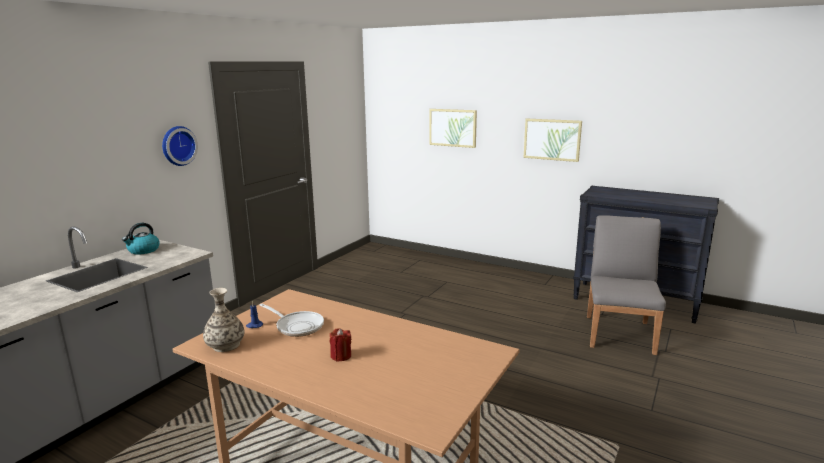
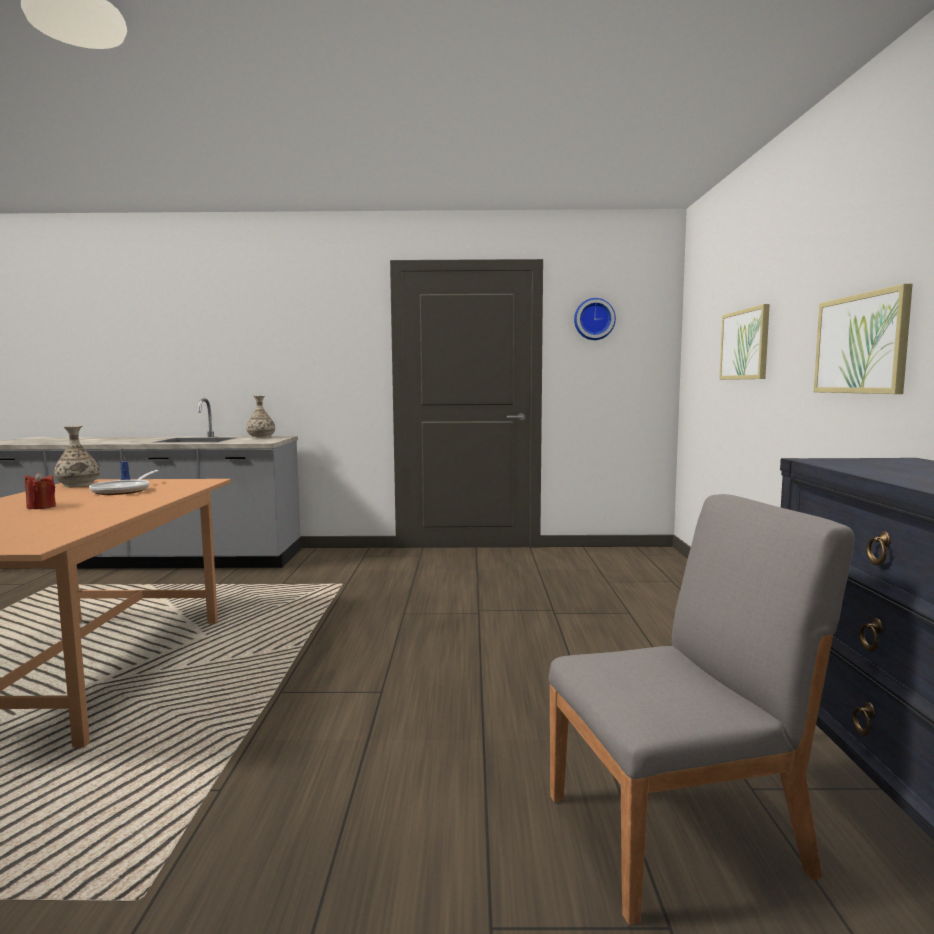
camera: 60 degrees right, 10 degrees down
kettle [122,223,160,254] -> vase [246,396,275,438]
wall clock [162,126,198,166] -> wall clock moved to [574,298,616,340]

